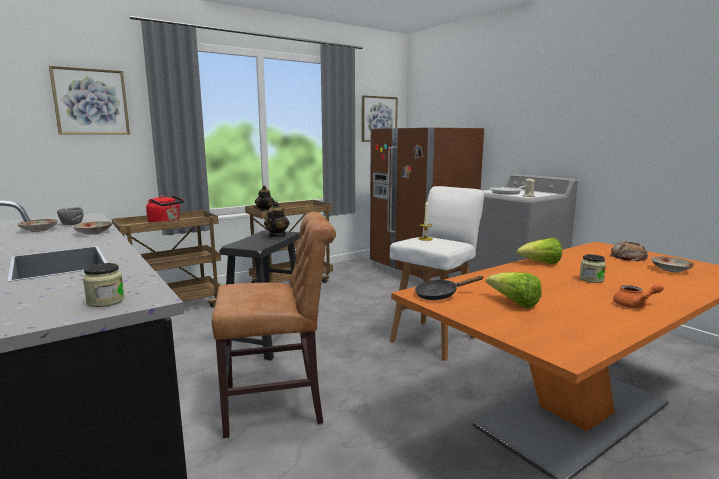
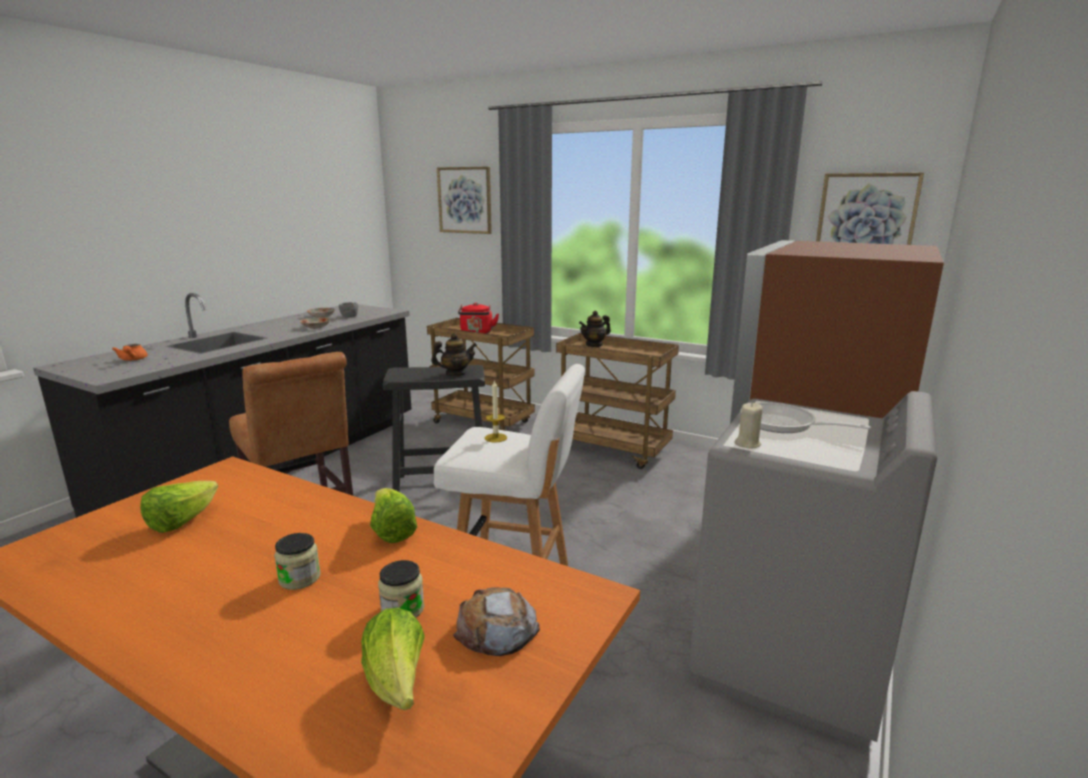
camera: 65 degrees right, 5 degrees up
jar [83,263,125,307] -> jar moved to [378,560,424,618]
black frying pan [415,276,484,300] -> none
orange teapot [613,283,664,308] -> orange teapot moved to [112,344,147,361]
plate [651,257,695,272] -> lettuce [361,608,425,710]

